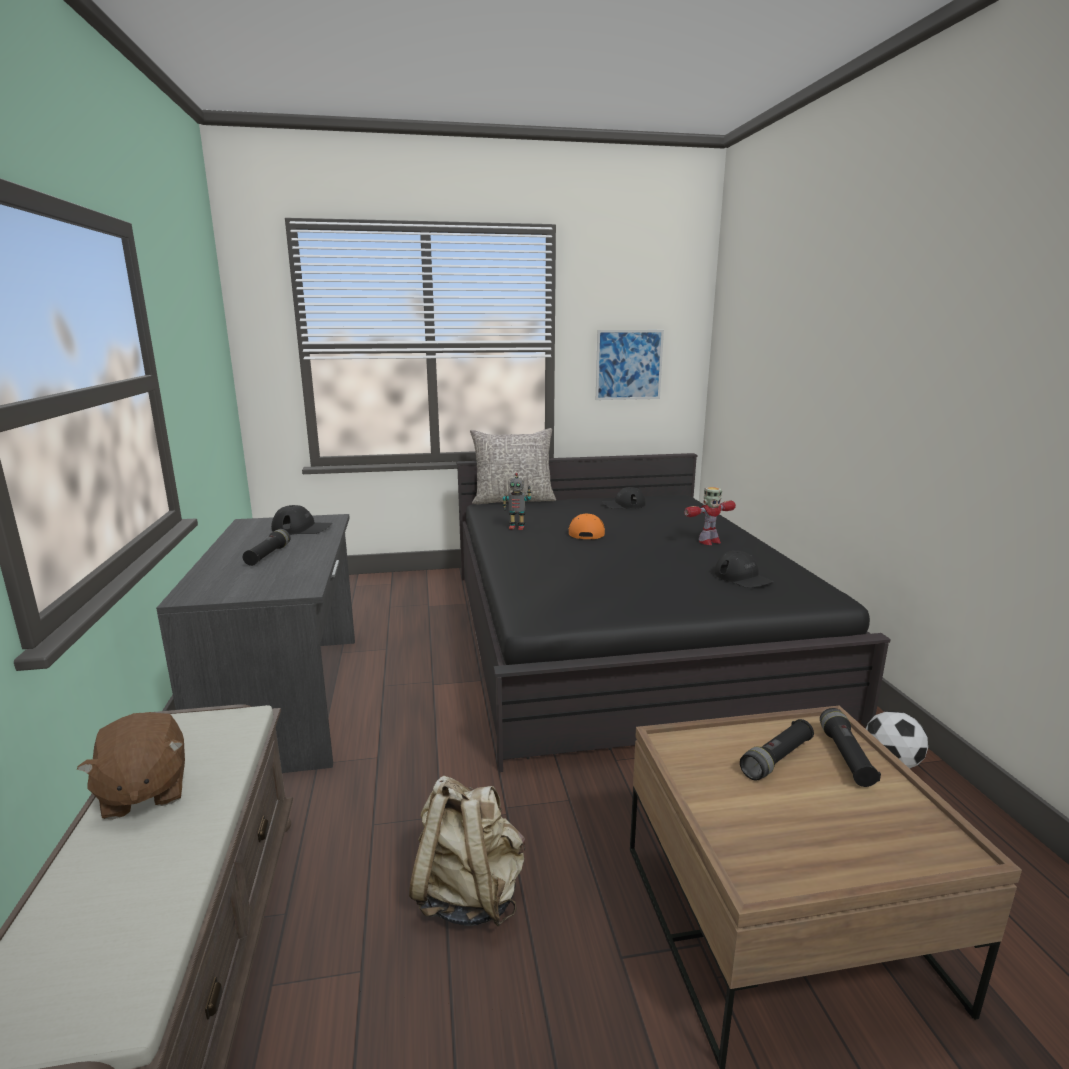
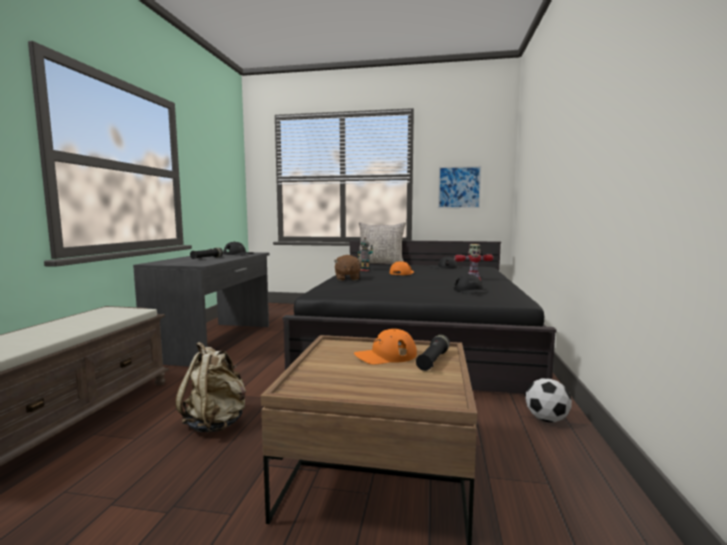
camera: 20 degrees right, 10 degrees down
brown plush toy [77,712,185,819] -> brown plush toy moved to [334,255,362,281]
black flashlight [740,719,814,781] -> orange cap [354,329,417,365]

